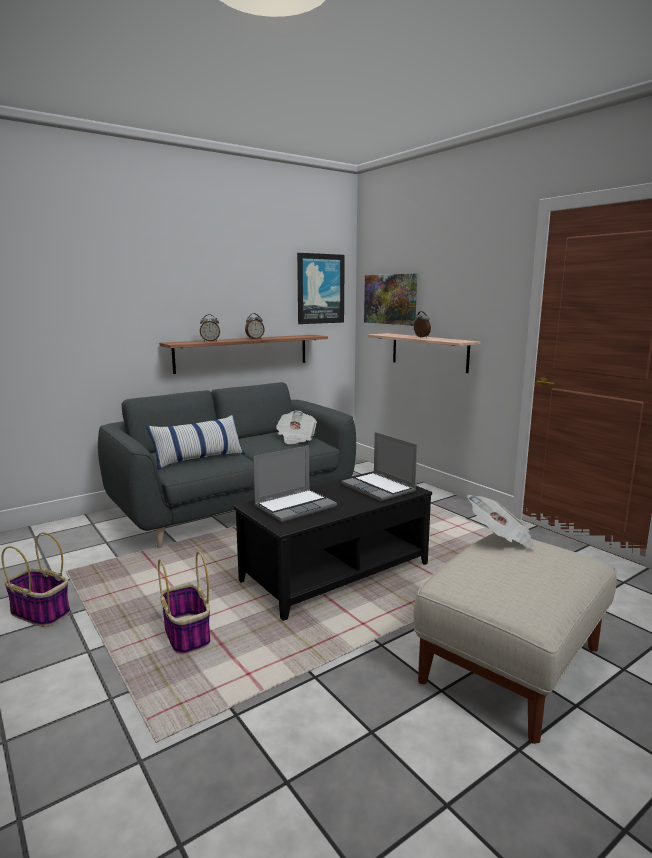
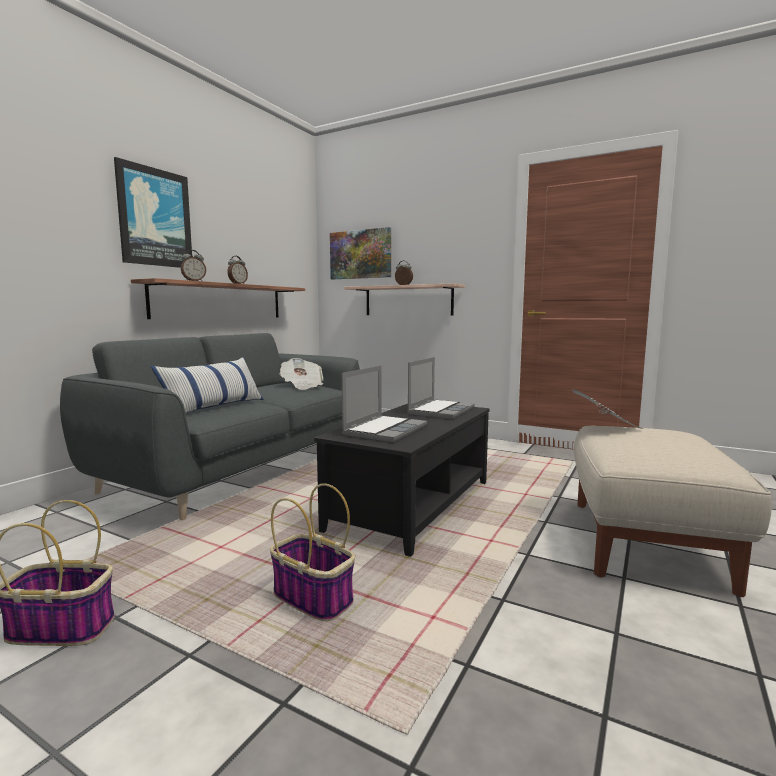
camera: 25 degrees left, 5 degrees down
picture [297,253,345,324] -> picture moved to [114,157,192,268]
laptop [341,432,417,501] -> laptop turned 90 degrees counterclockwise [407,357,475,419]

